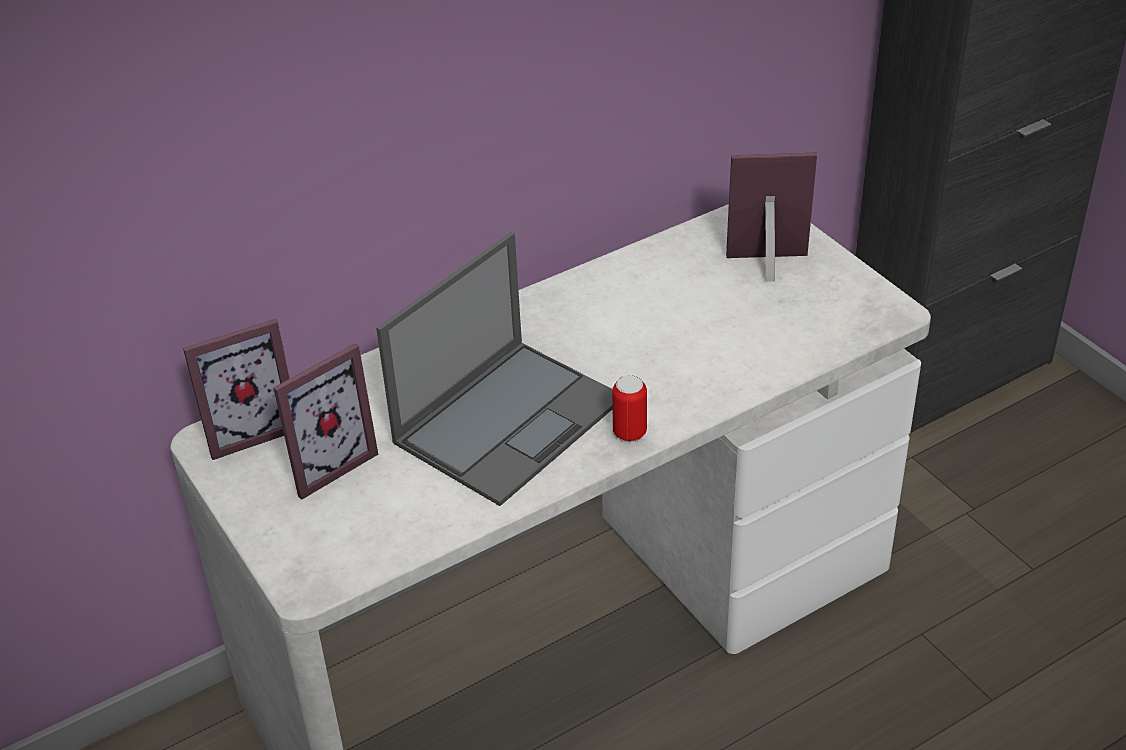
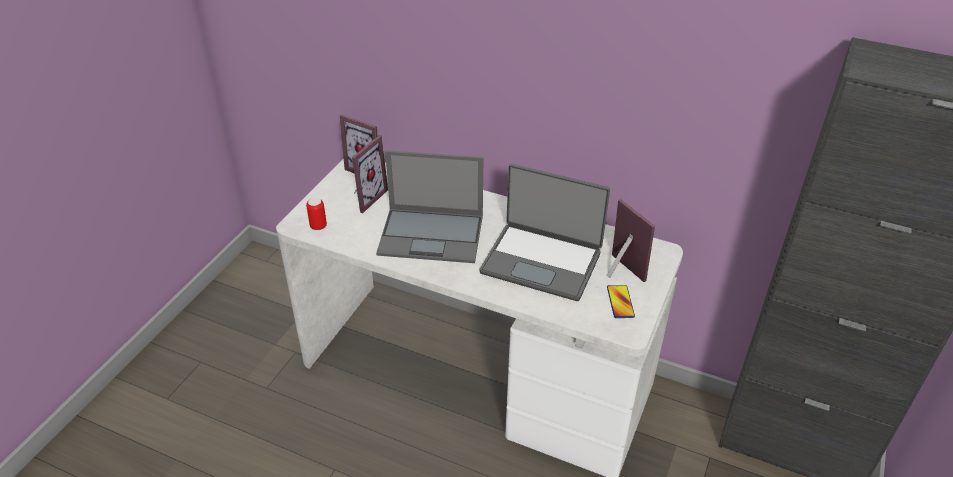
camera: 55 degrees right, 0 degrees up
picture frame [273,343,378,500] -> picture frame turned 75 degrees counterclockwise [352,135,388,213]
can [612,375,647,442] -> can moved to [306,197,327,230]
none -> laptop [480,164,610,301]
none -> phone [607,285,635,318]

